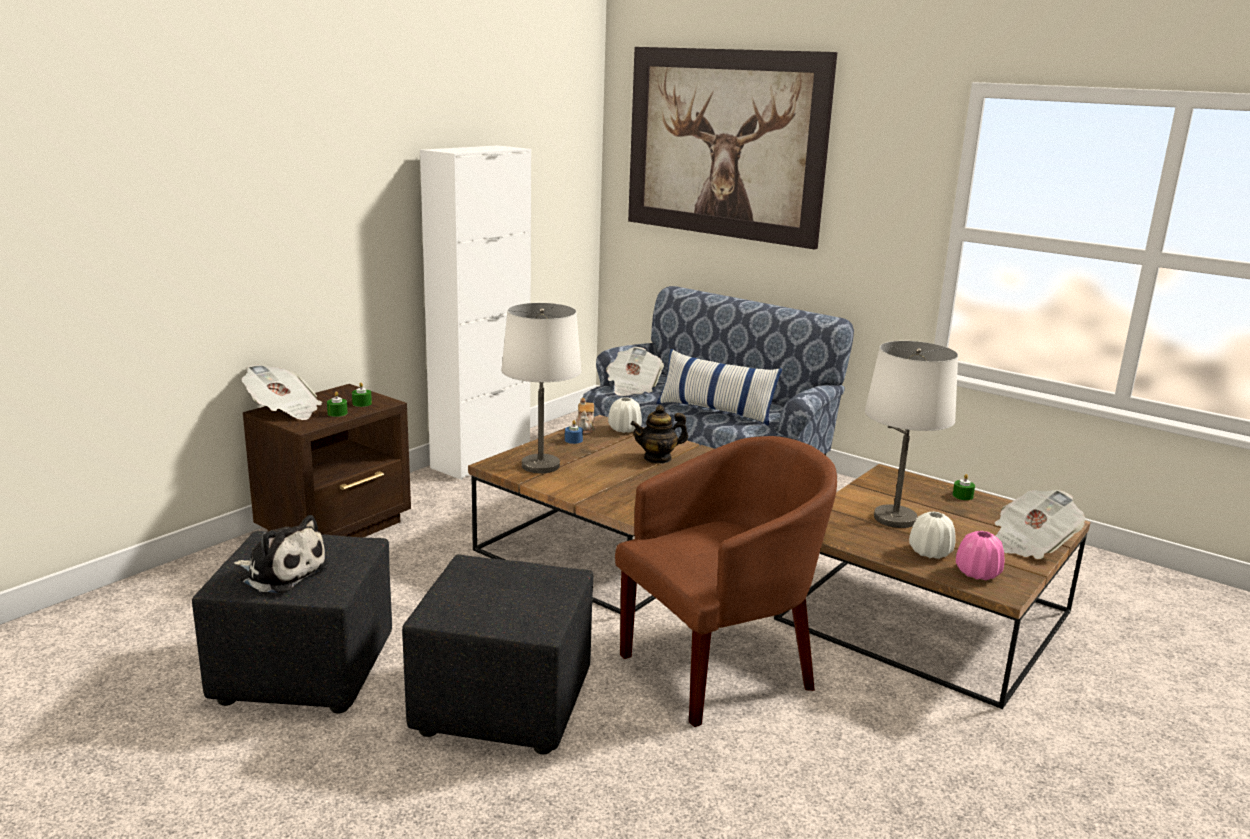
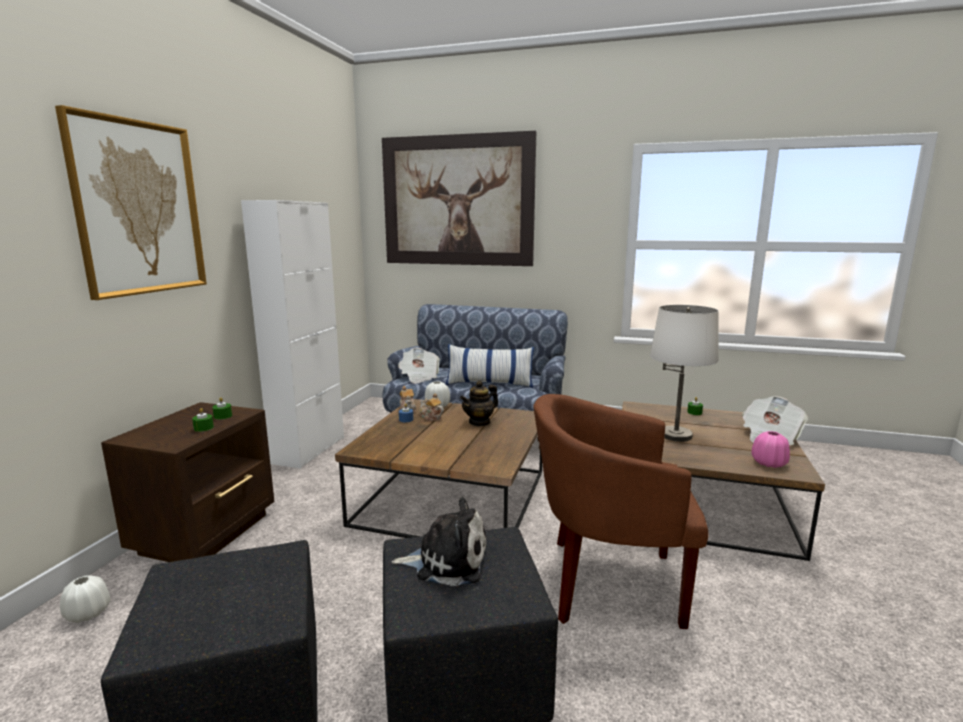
camera: 20 degrees left, 5 degrees down
plush toy [234,515,329,593] -> plush toy moved to [391,497,487,586]
newspaper [242,364,322,420] -> none
white table lamp [501,303,582,473] -> none
brown armchair [615,436,837,727] -> brown armchair turned 120 degrees counterclockwise [533,394,708,629]
white vase [909,511,956,559] -> white vase moved to [60,575,111,623]
none -> picture [55,105,207,300]
none -> teapot [420,393,444,420]

